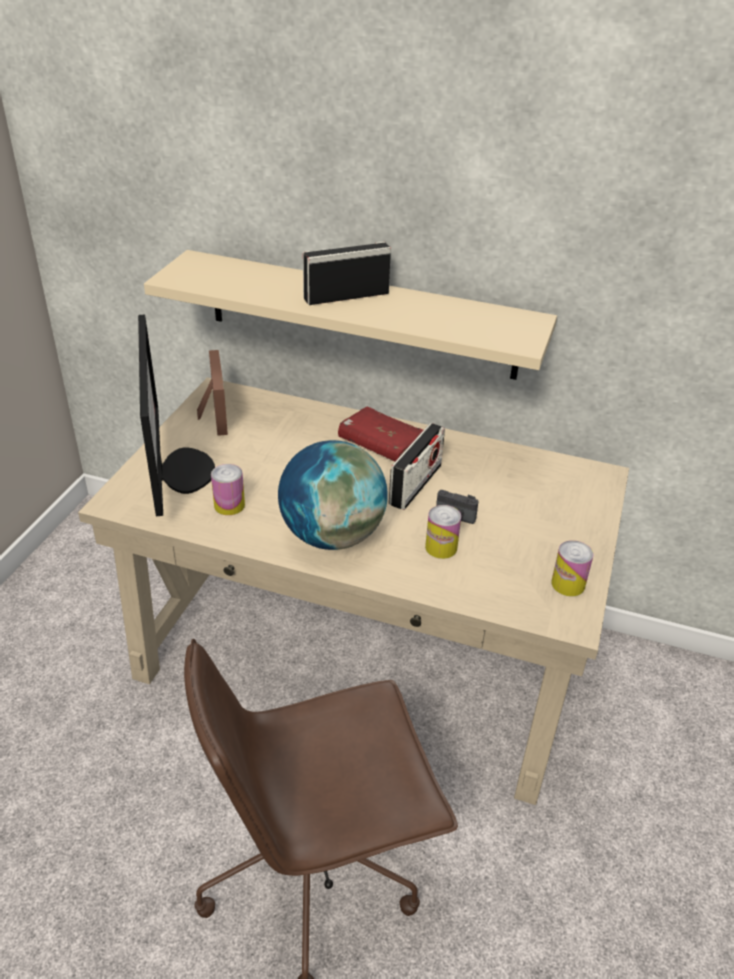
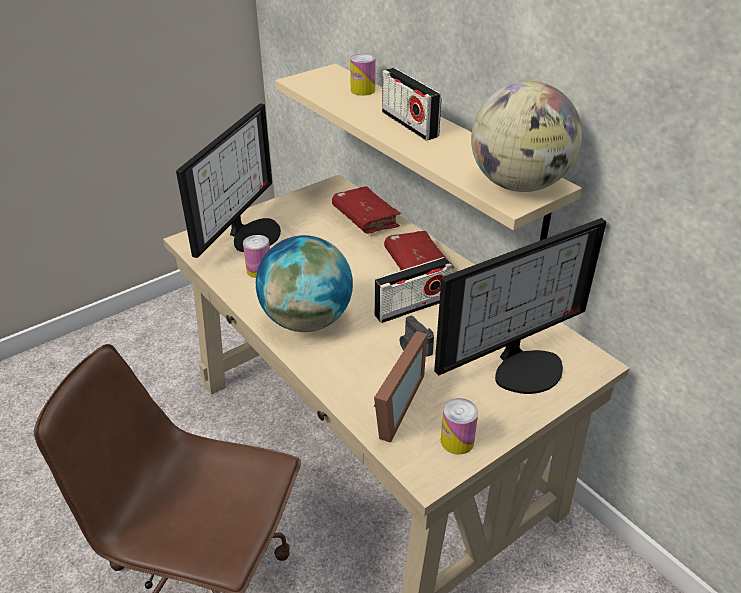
camera: 35 degrees right, 0 degrees up
picture frame [197,350,228,436] -> picture frame moved to [373,331,427,443]
radio [303,242,391,305] -> radio turned 135 degrees counterclockwise [382,68,442,140]
can [425,505,461,559] -> can moved to [350,54,375,96]
none -> red book [332,186,401,234]
none -> monitor [434,218,607,394]
none -> globe [471,81,582,192]

